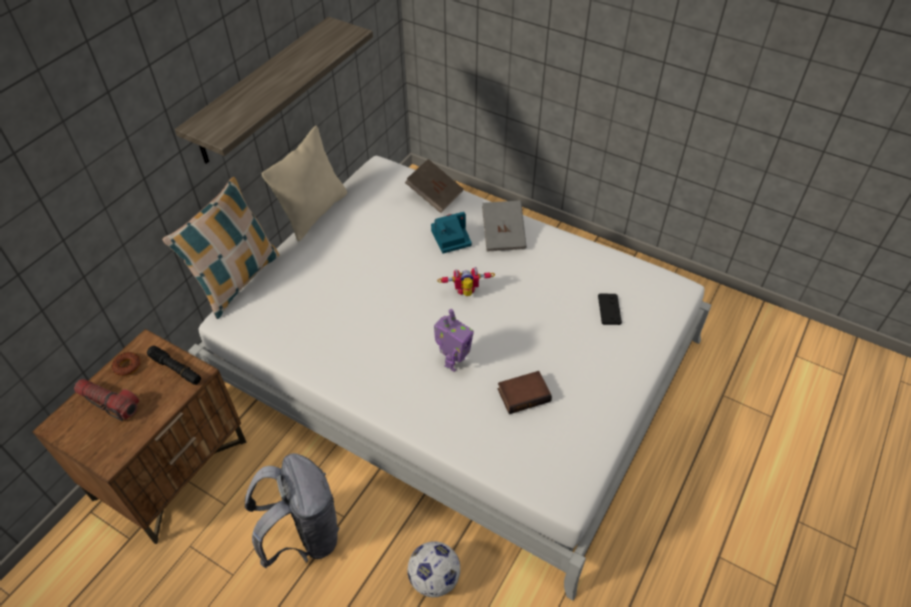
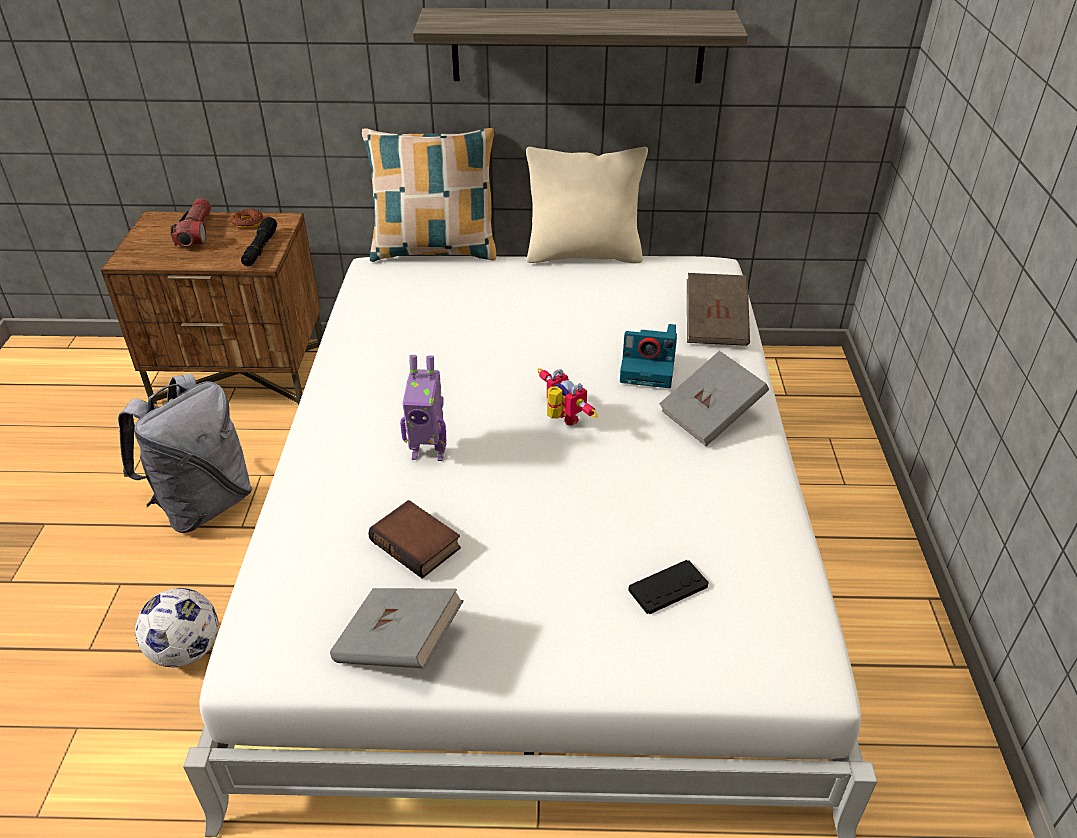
camera: 60 degrees right, 10 degrees down
camera [431,212,472,254] -> camera turned 150 degrees clockwise [620,324,677,388]
none -> grey book [330,588,463,669]

